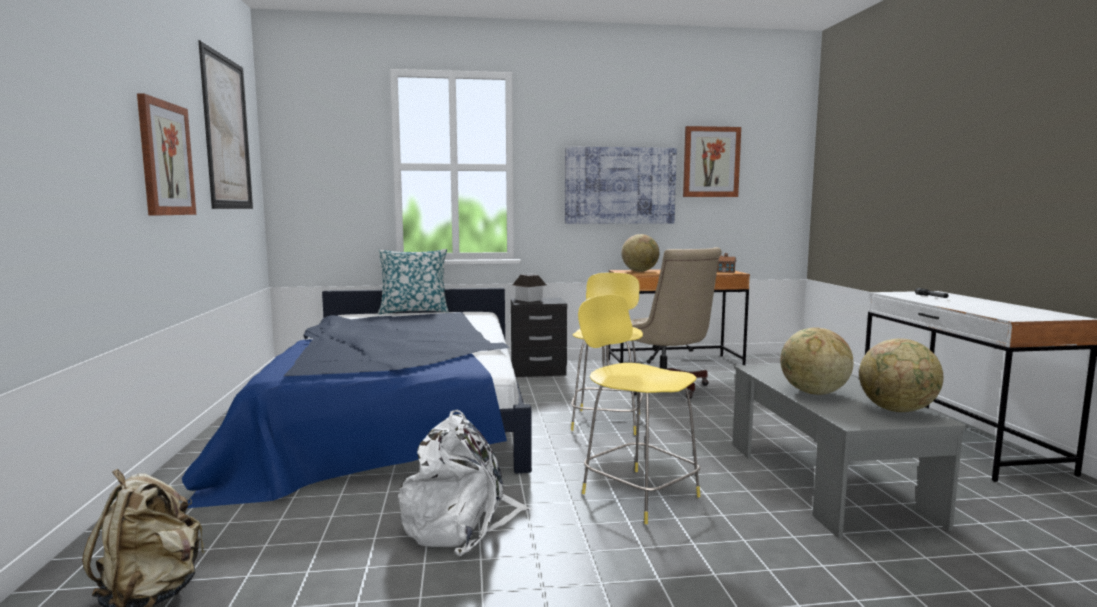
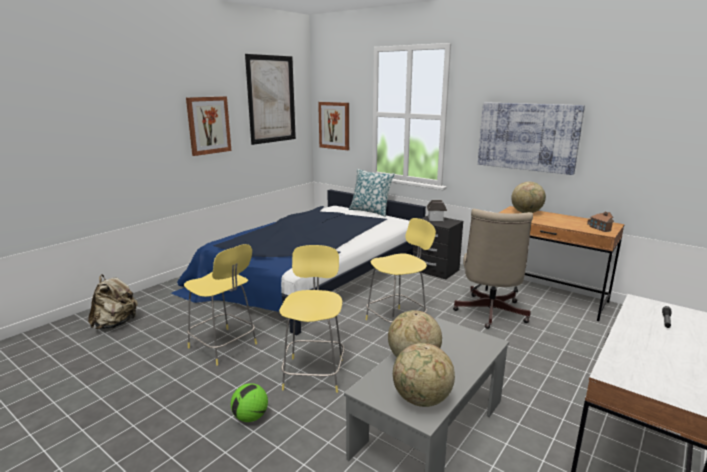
camera: 45 degrees right, 10 degrees up
white backpack [398,410,532,556] -> yellow stool [184,244,257,366]
picture [683,126,741,197] -> picture moved to [318,102,349,150]
none -> football [231,383,268,422]

